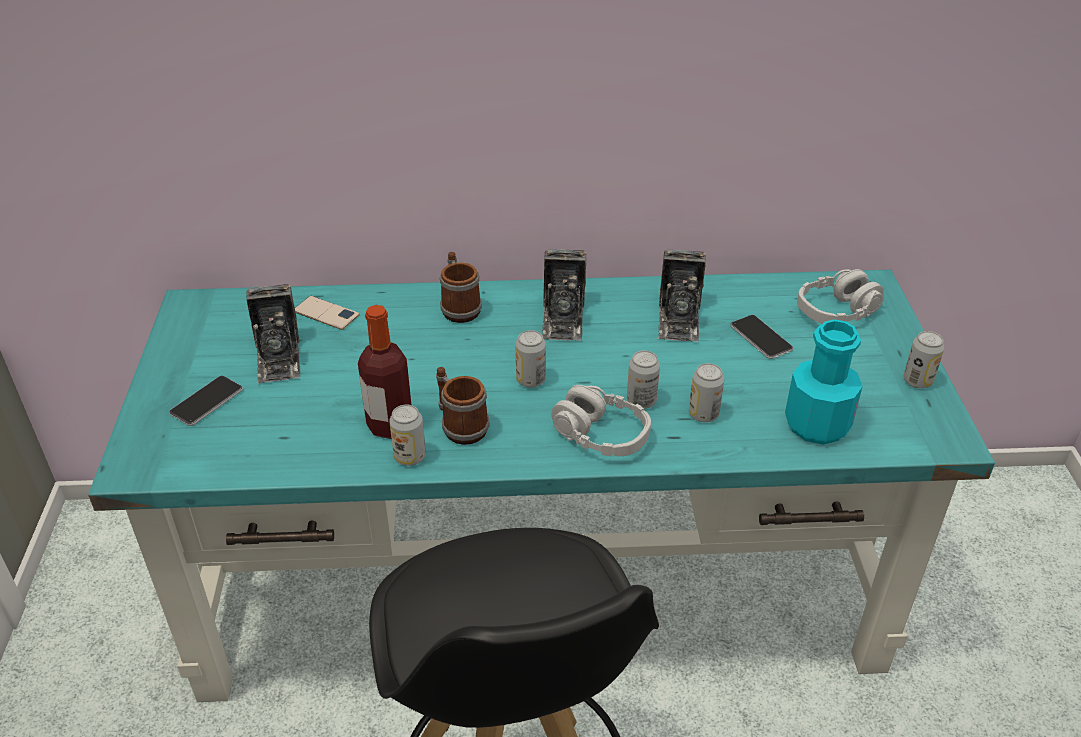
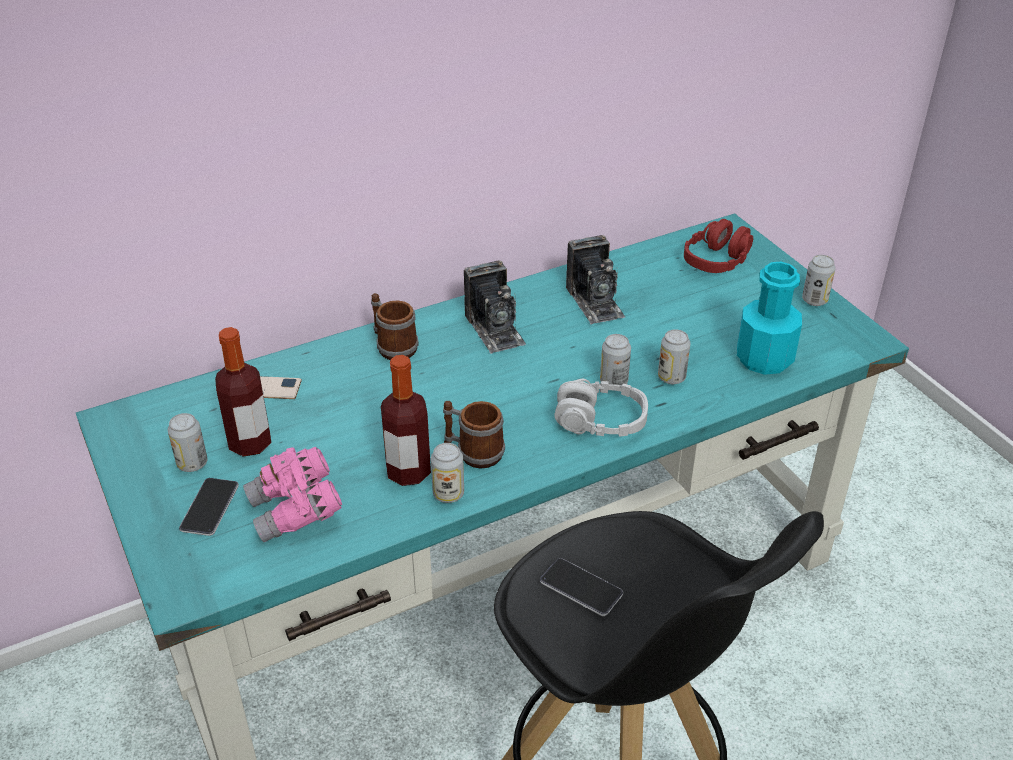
camera: 25 degrees left, 0 degrees up
camera [246,284,300,384] -> bottle [215,327,271,457]
can [516,330,546,388] -> can moved to [168,413,208,472]
phone [730,315,793,359] -> phone moved to [540,558,623,616]
grey headphones [797,269,884,324] -> red headphones [684,219,753,273]
none -> pink binoculars [243,447,342,542]

